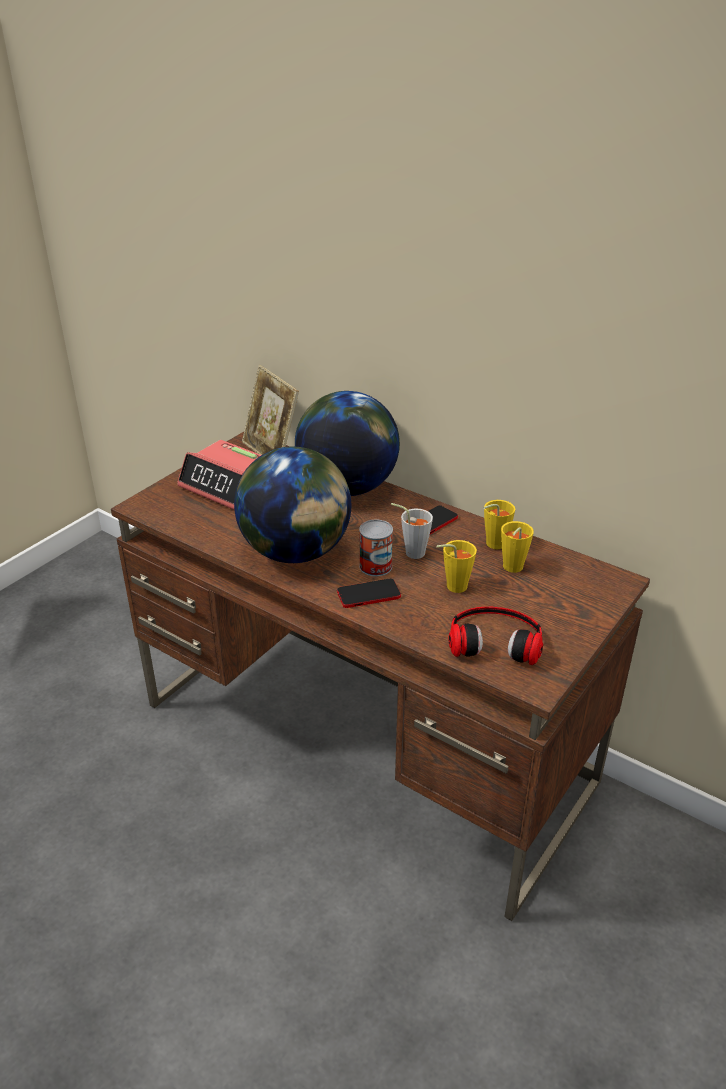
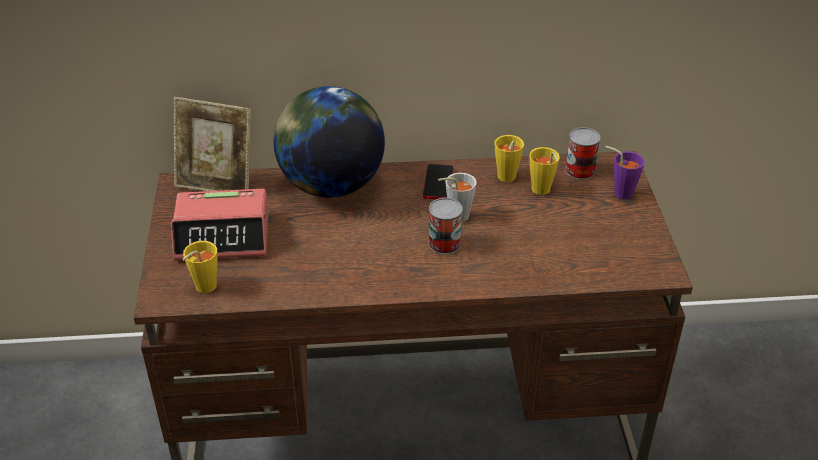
camera: 40 degrees left, 5 degrees up
globe [234,446,351,563] -> none
phone [337,579,401,608] -> none
yellow cup [436,540,477,593] -> yellow cup moved to [182,241,217,293]
headphones [449,607,543,665] -> none
none -> can [565,127,600,180]
none -> purple cup [605,146,645,200]

